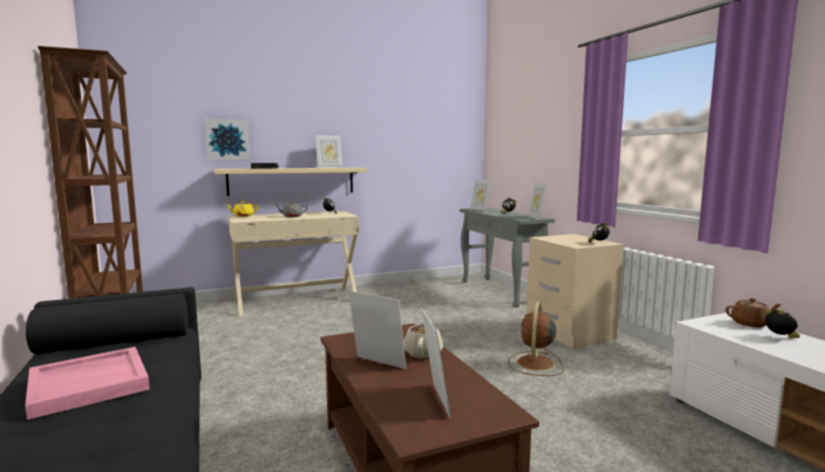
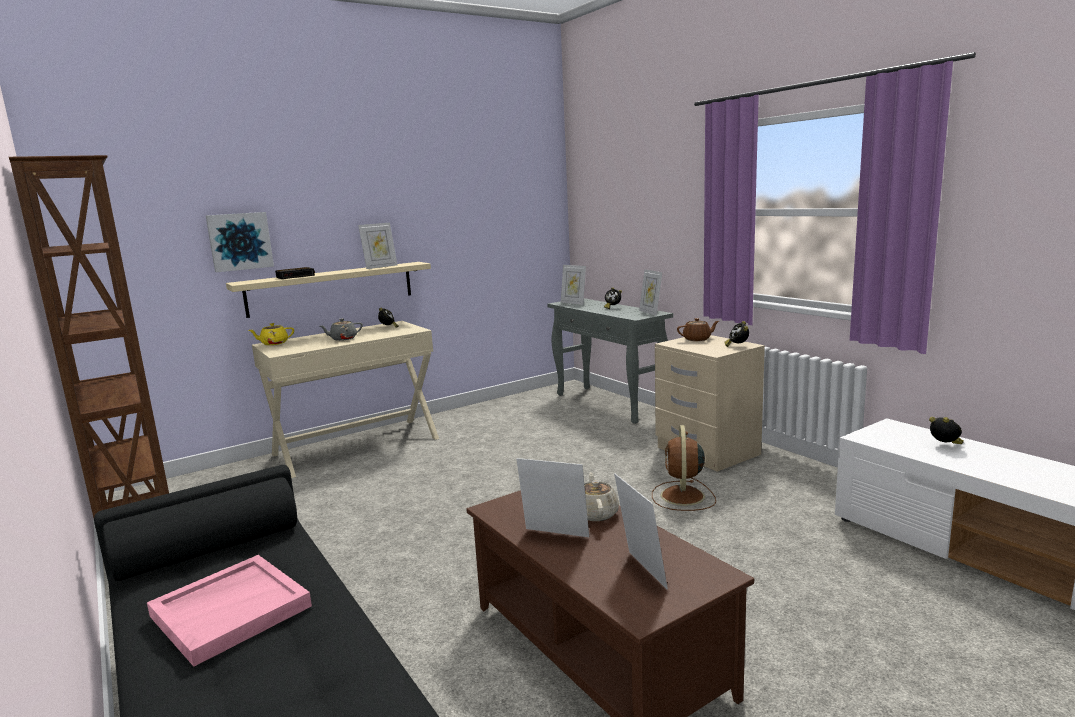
camera: 10 degrees left, 5 degrees up
brown teapot [725,298,782,327] -> brown teapot moved to [677,318,719,341]

